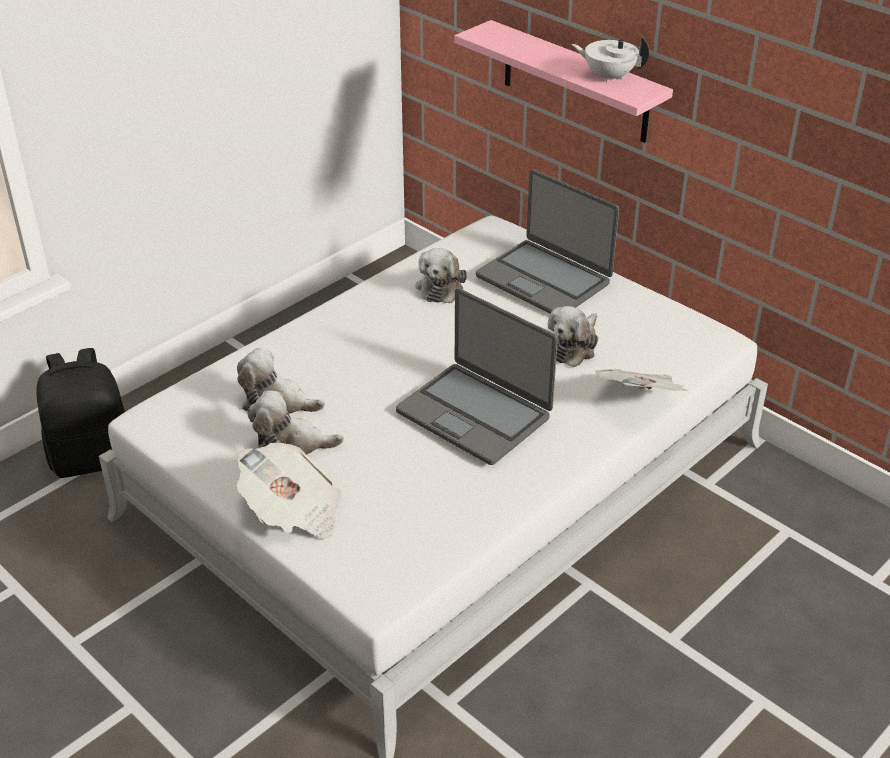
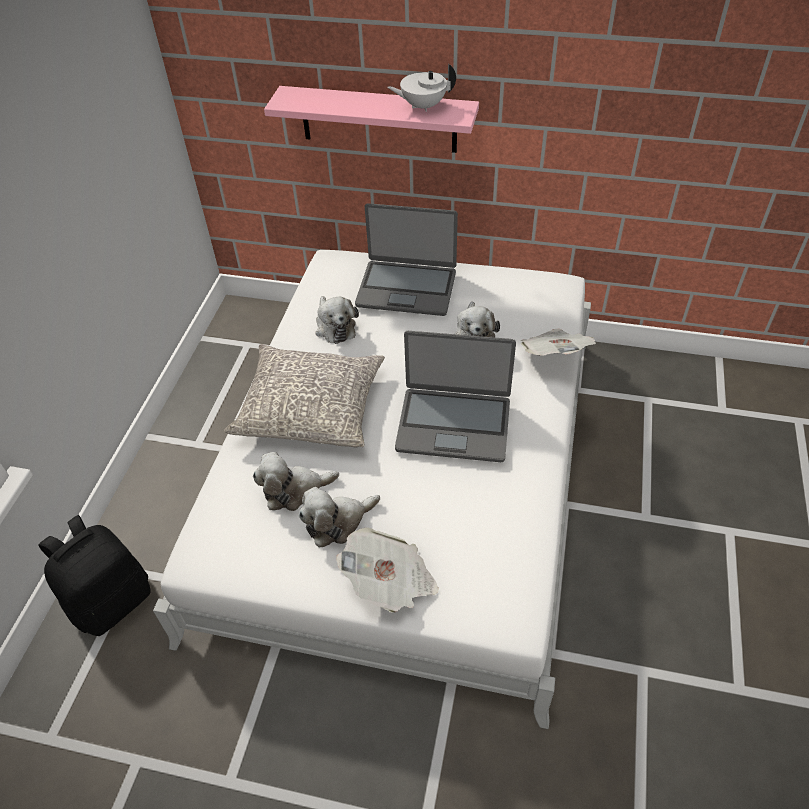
camera: 30 degrees left, 10 degrees up
none -> grey pillow [224,344,385,447]

